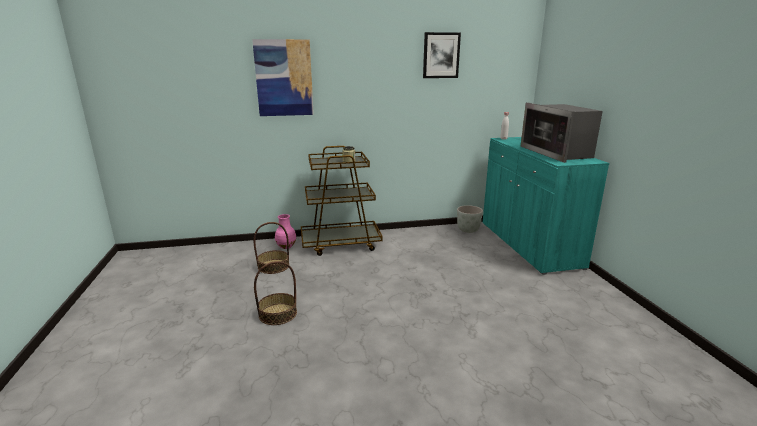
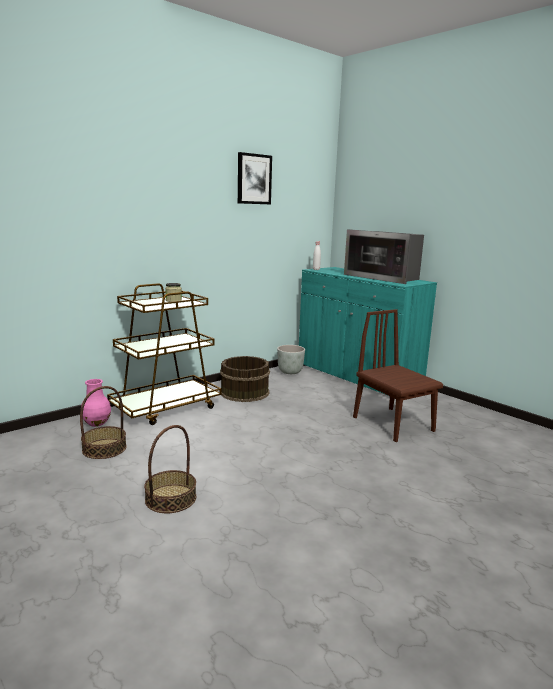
camera: 30 degrees left, 5 degrees down
picture [252,39,314,116] -> none
none -> brown bucket [220,356,270,402]
none -> brown chair [353,309,443,442]

